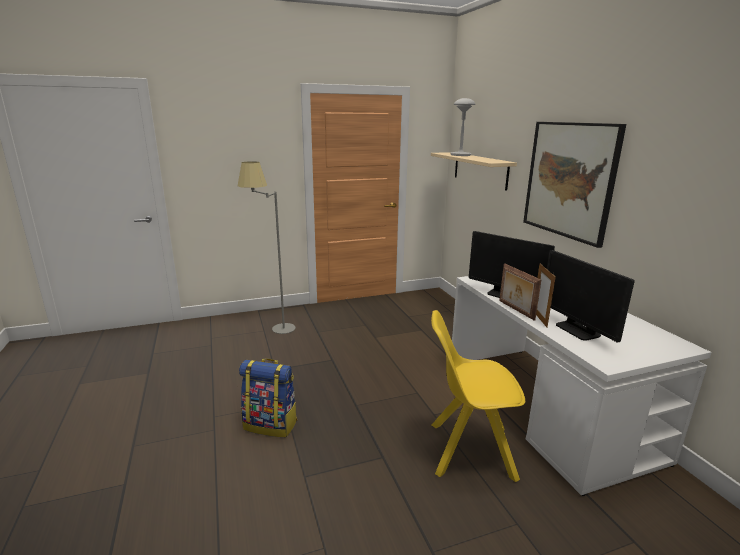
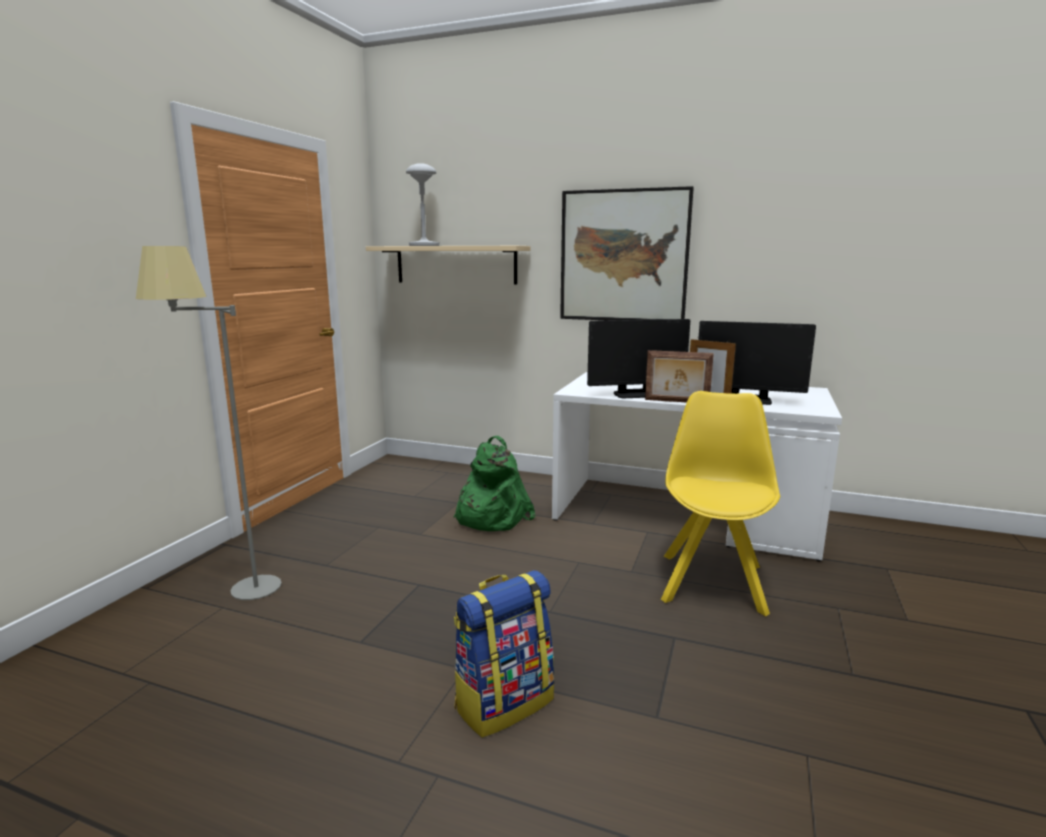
camera: 50 degrees left, 5 degrees down
yellow chair [431,310,525,482] -> yellow chair turned 150 degrees clockwise [661,391,780,616]
none -> green backpack [454,436,535,531]

